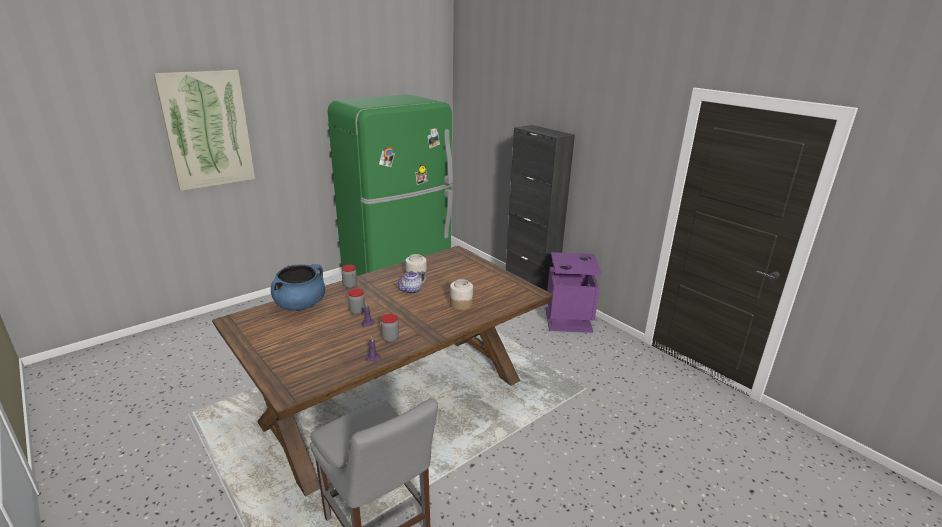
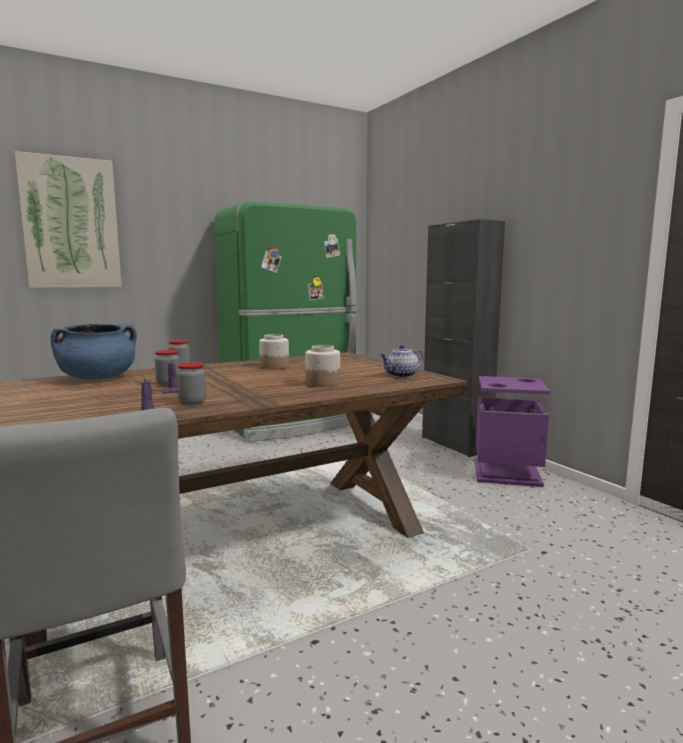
camera: 10 degrees right, 15 degrees down
teapot [396,271,427,294] -> teapot moved to [380,345,423,378]

